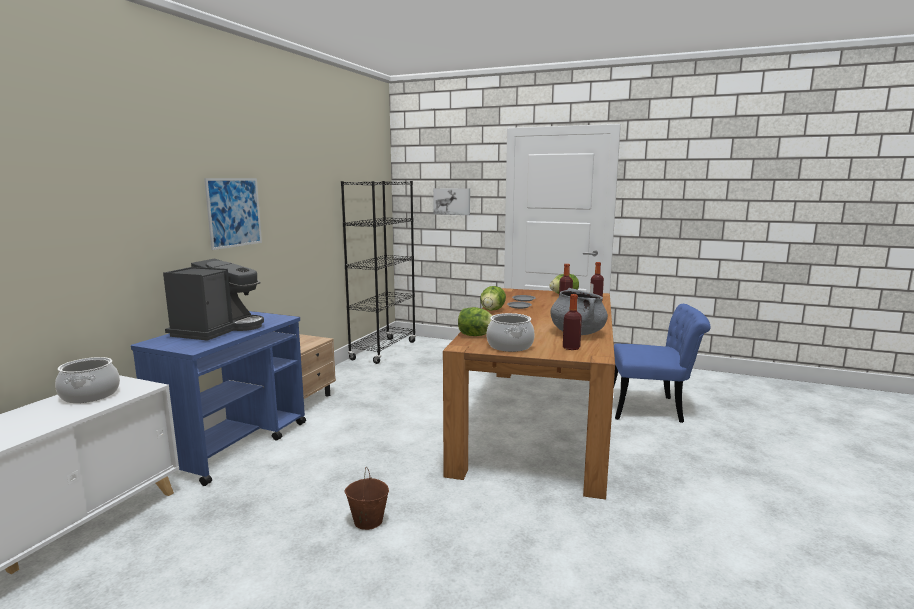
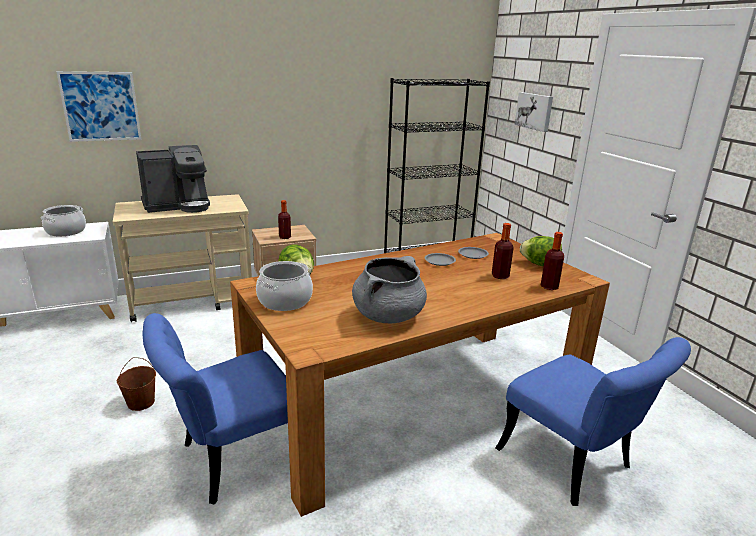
camera: 45 degrees right, 10 degrees up
blue cart [131,311,306,486] -> beige cart [113,194,252,322]
picture [204,178,262,250] -> picture moved to [56,71,141,142]
lettuce [480,286,506,311] -> none
bottle [563,294,582,350] -> bottle moved to [278,200,291,239]
none -> blue chair [143,313,288,504]

